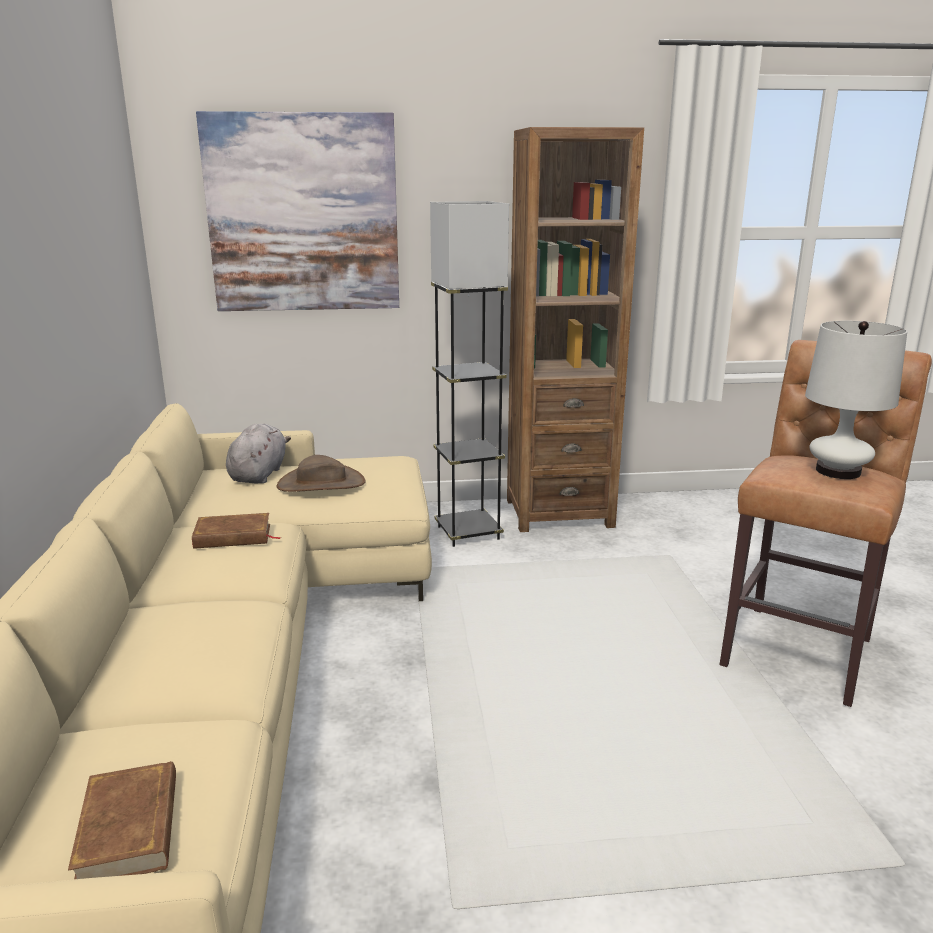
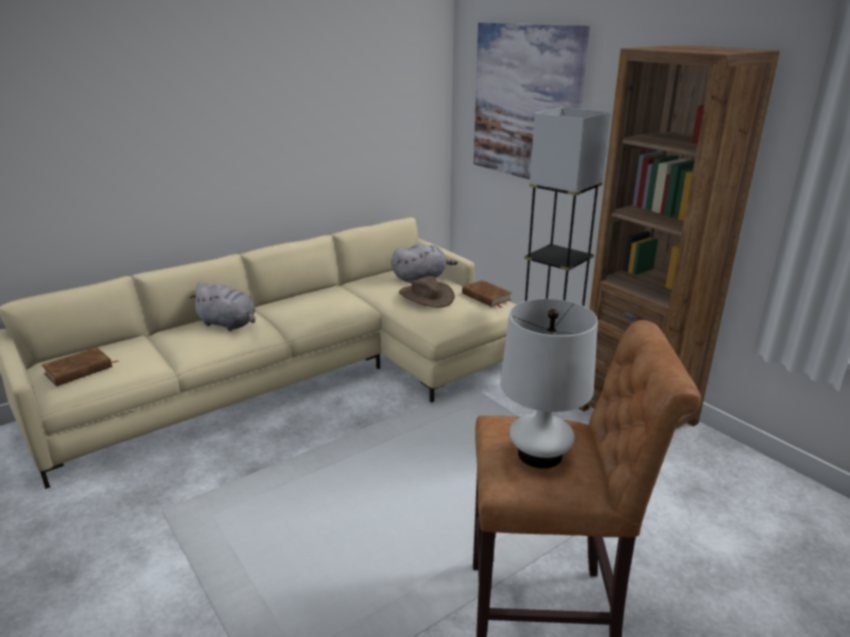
camera: 60 degrees right, 5 degrees up
brown book [192,513,281,549] -> brown book moved to [462,280,512,308]
none -> grey plush toy [190,282,256,331]

